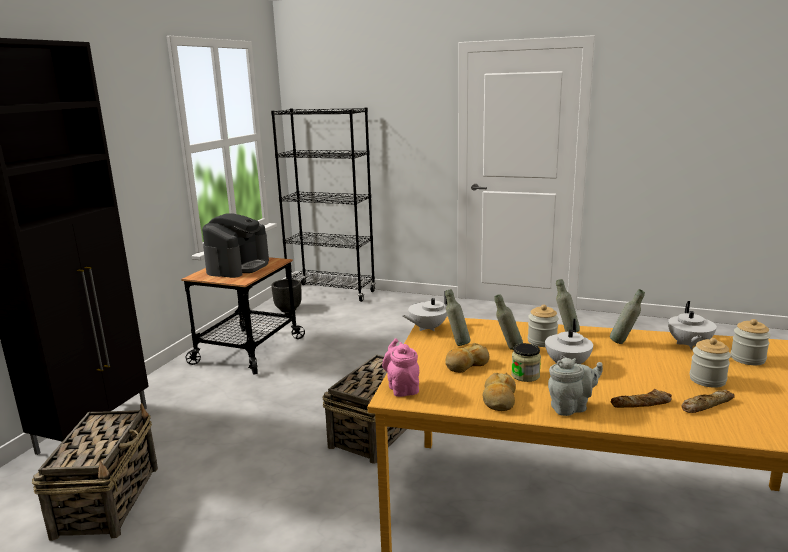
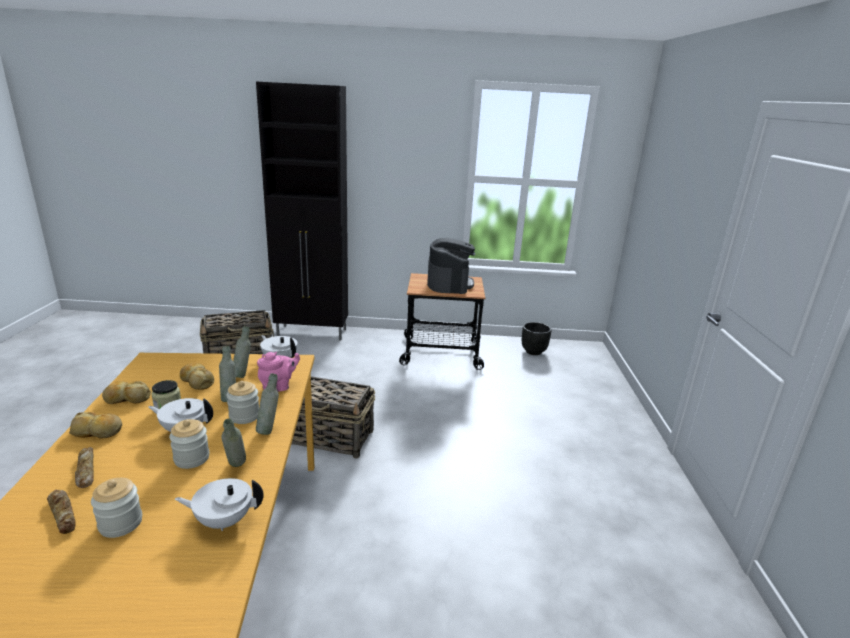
camera: 70 degrees right, 5 degrees up
coffee machine [202,213,269,278] -> coffee machine turned 90 degrees counterclockwise [427,238,475,294]
black bookcase [271,108,376,302] -> none
pink teapot [382,338,419,397] -> pink teapot moved to [257,352,300,392]
grey teapot [548,358,603,416] -> bread [69,412,122,438]
jar [731,319,771,365] -> jar moved to [169,419,210,469]

